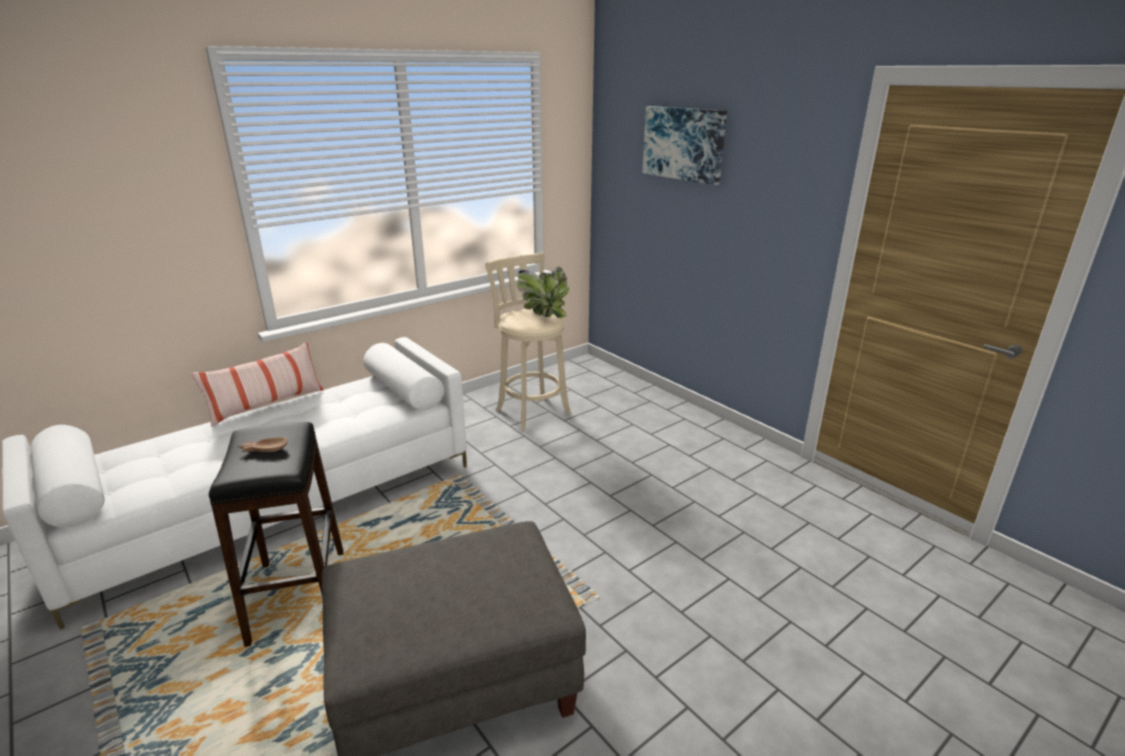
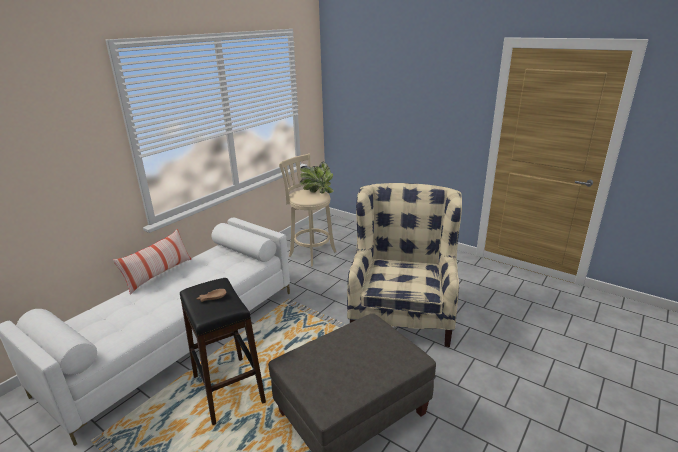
camera: 15 degrees left, 0 degrees up
picture [643,106,727,185] -> none
none -> beige armchair [347,183,462,347]

